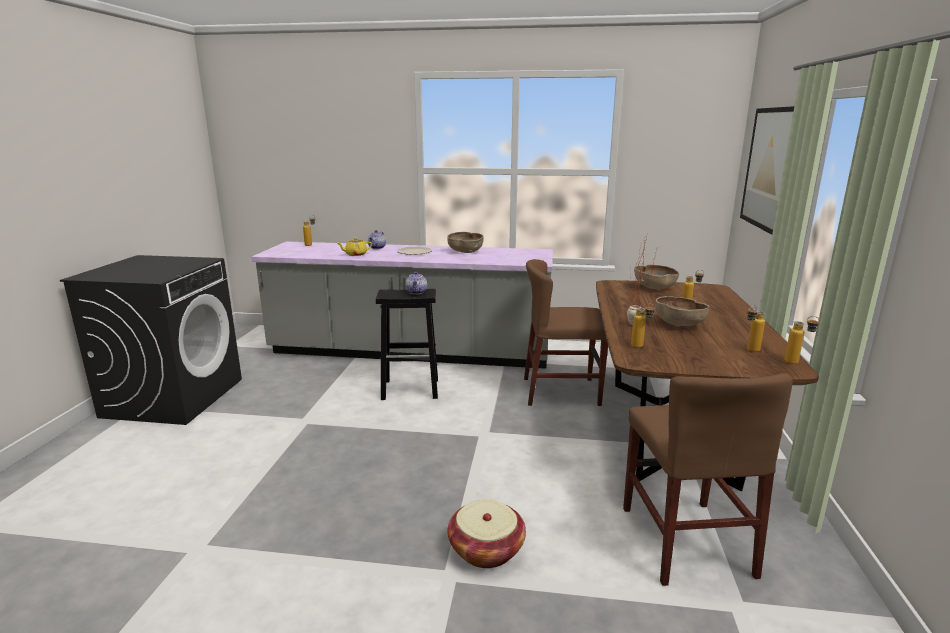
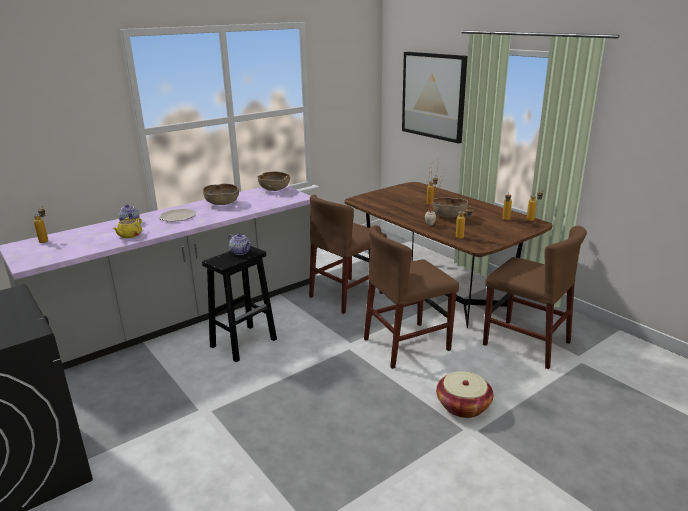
camera: 45 degrees left, 5 degrees up
brown bowl [634,264,679,289] -> brown bowl moved to [258,171,290,191]
none -> brown chair [364,225,459,369]

